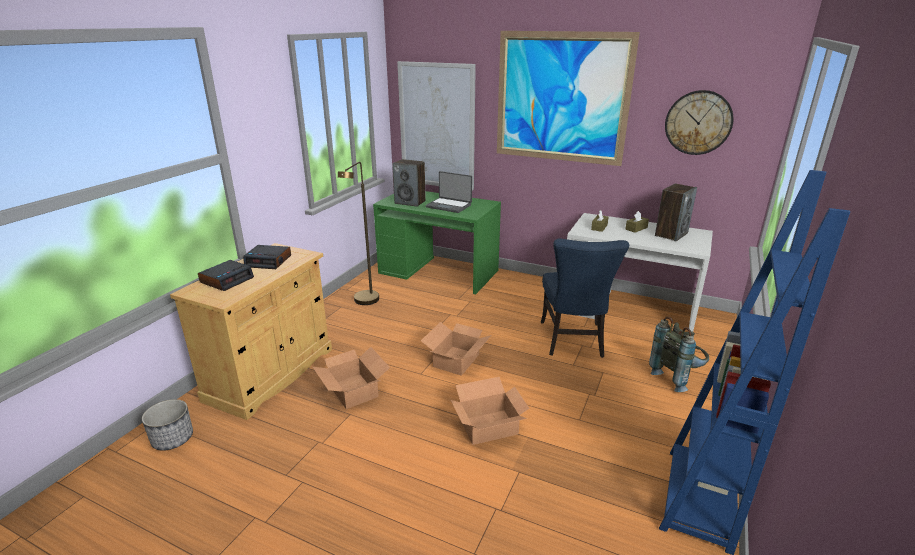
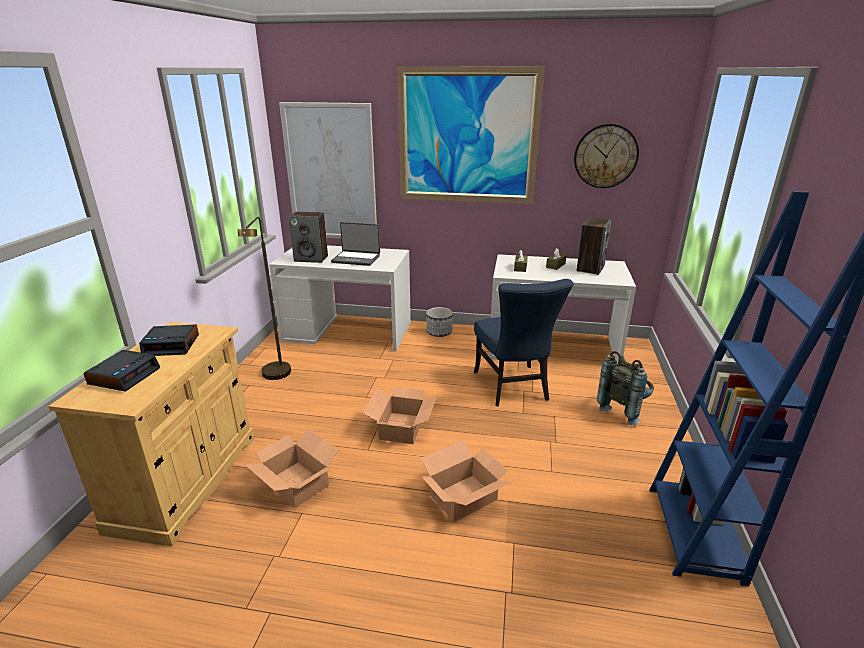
camera: 15 degrees left, 0 degrees up
planter [142,399,193,451] -> planter moved to [426,307,453,337]
green desk [373,191,501,294] -> white desk [269,245,411,351]

